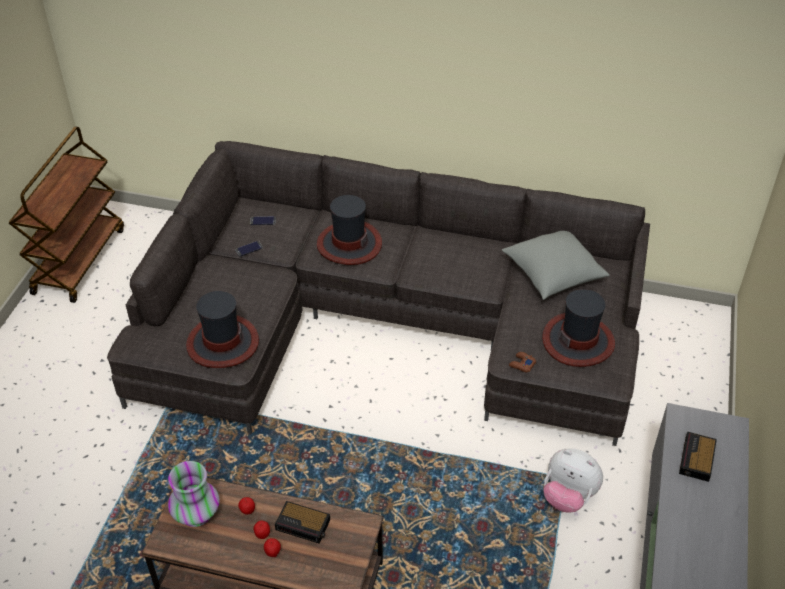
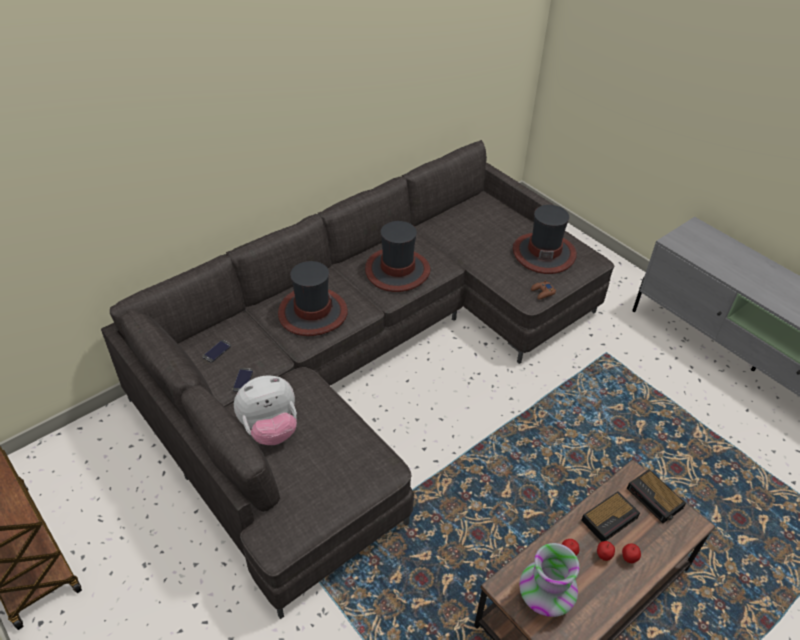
camera: 55 degrees left, 0 degrees up
hat [186,291,259,368] -> hat moved to [365,221,430,292]
grey pillow [502,231,610,300] -> none
plush toy [543,449,603,513] -> plush toy moved to [234,375,297,445]
alarm clock [679,432,717,482] -> alarm clock moved to [627,469,686,523]

